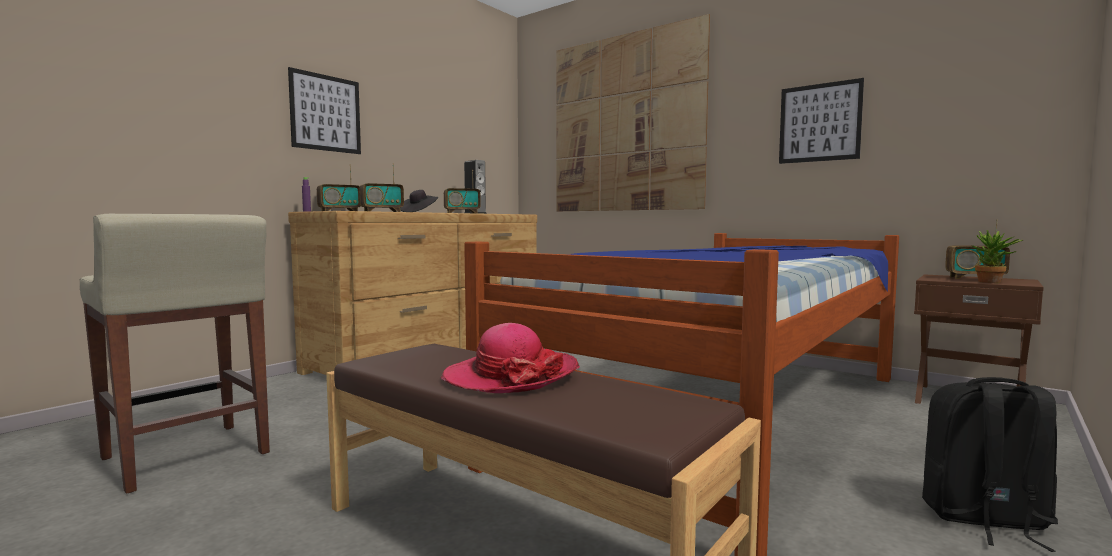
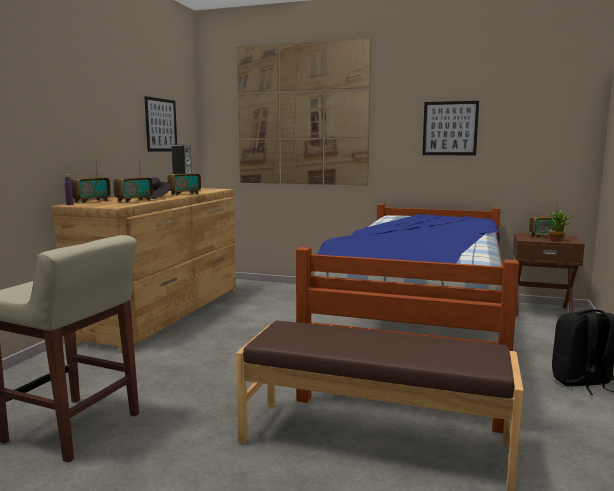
camera: 20 degrees left, 5 degrees up
picture [288,67,361,154] -> picture moved to [144,96,177,152]
hat [441,323,580,393] -> none

